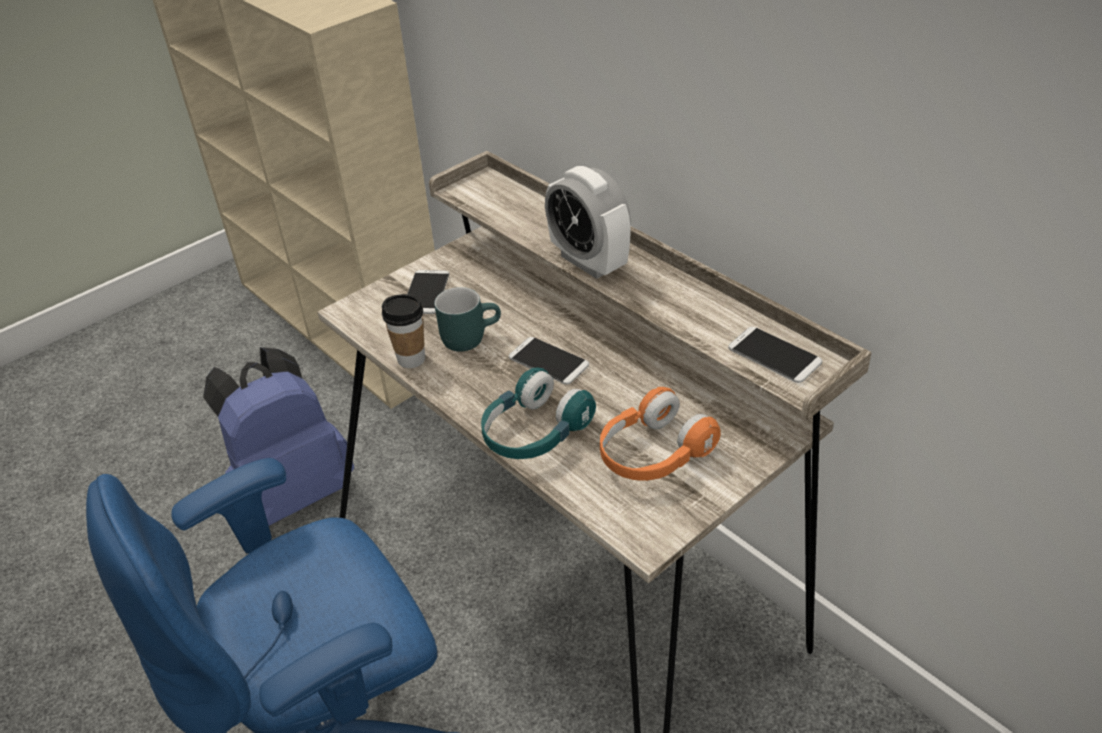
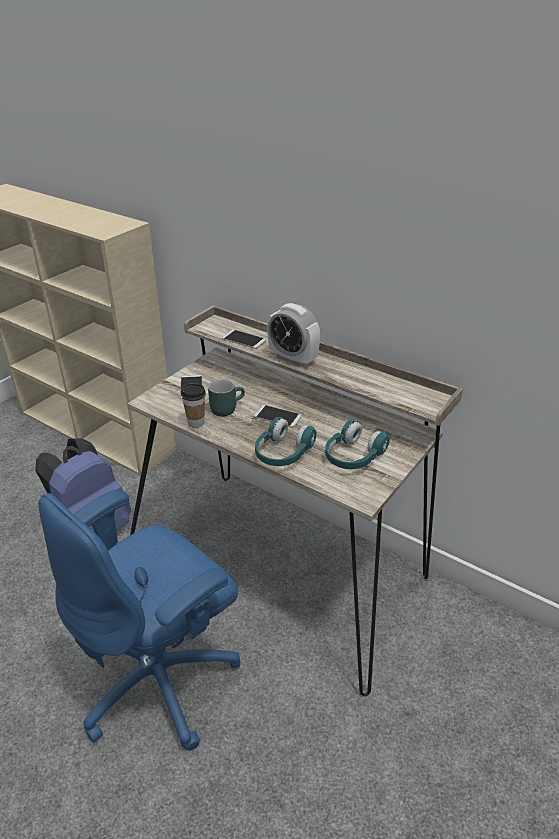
camera: 15 degrees left, 5 degrees down
orange headphones [600,387,721,481] -> turquoise headphones [325,420,390,469]
phone [728,327,822,383] -> phone moved to [222,330,266,349]

